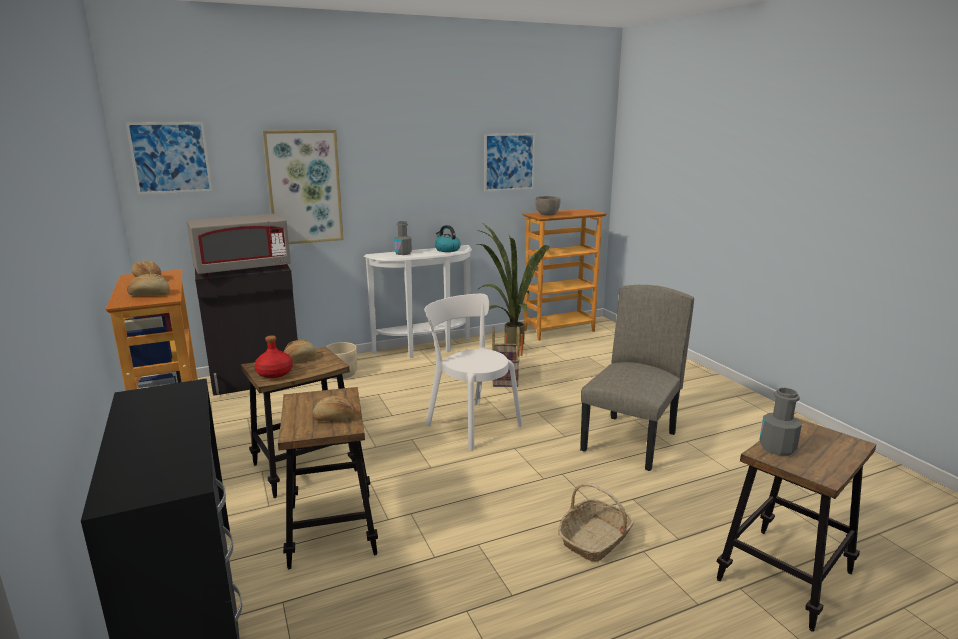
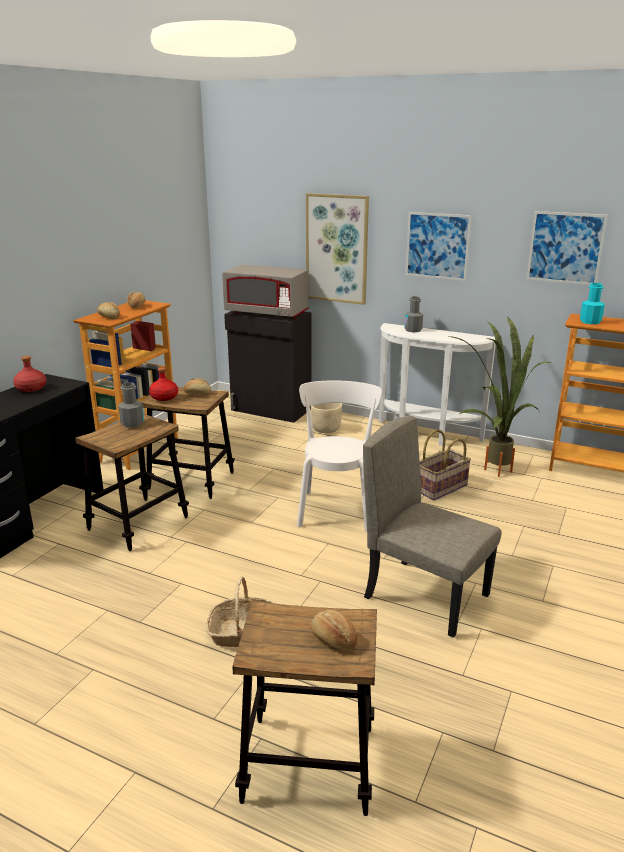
camera: 50 degrees right, 5 degrees up
picture [126,122,212,195] -> picture moved to [405,212,472,281]
bread [312,396,356,421] -> bread moved to [310,610,358,650]
kettle [435,225,461,252] -> none
grey bowl [535,196,561,215] -> turquoise bottle [580,283,605,324]
beige chair [580,285,694,471] -> beige chair turned 135 degrees counterclockwise [363,416,502,638]
grey bottle [759,388,802,456] -> grey bottle moved to [118,382,144,428]
none -> red bottle [13,356,46,392]

